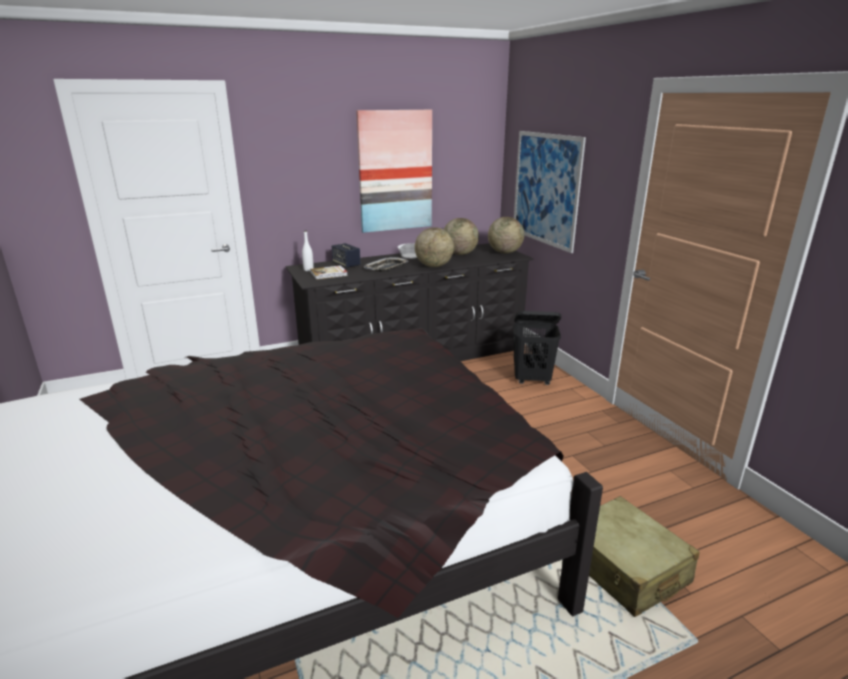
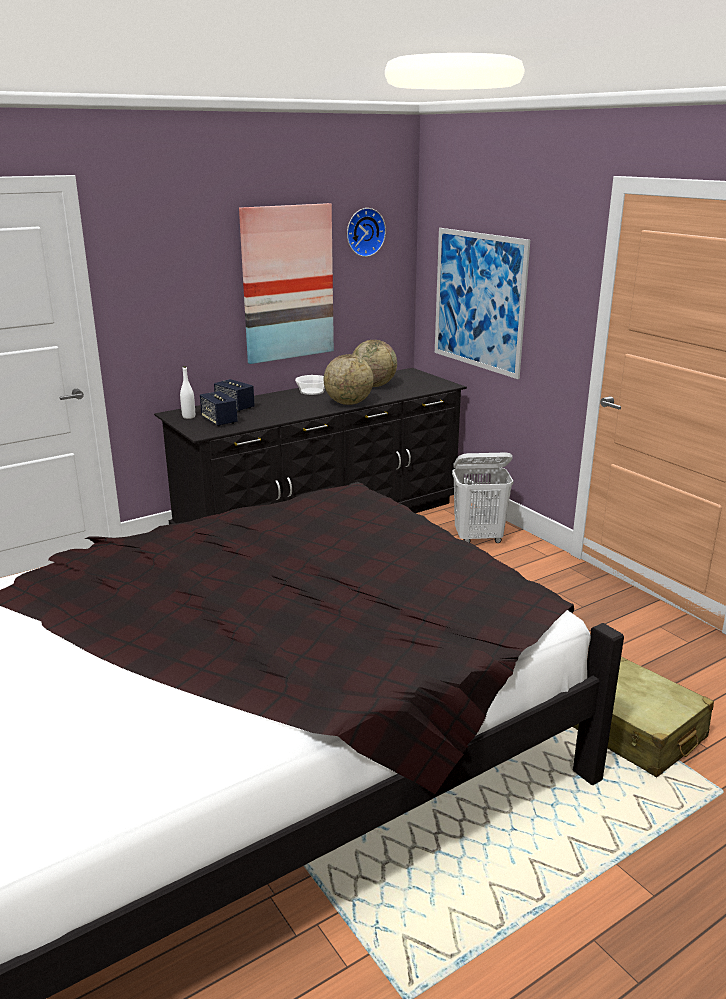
camera: 10 degrees left, 0 degrees up
book [310,265,348,280] -> speaker [200,391,238,426]
tray [364,257,408,272] -> none
globe [488,217,524,254] -> none
black laundry basket [513,311,561,385] -> white laundry basket [452,452,513,543]
none -> wall clock [347,208,386,257]

